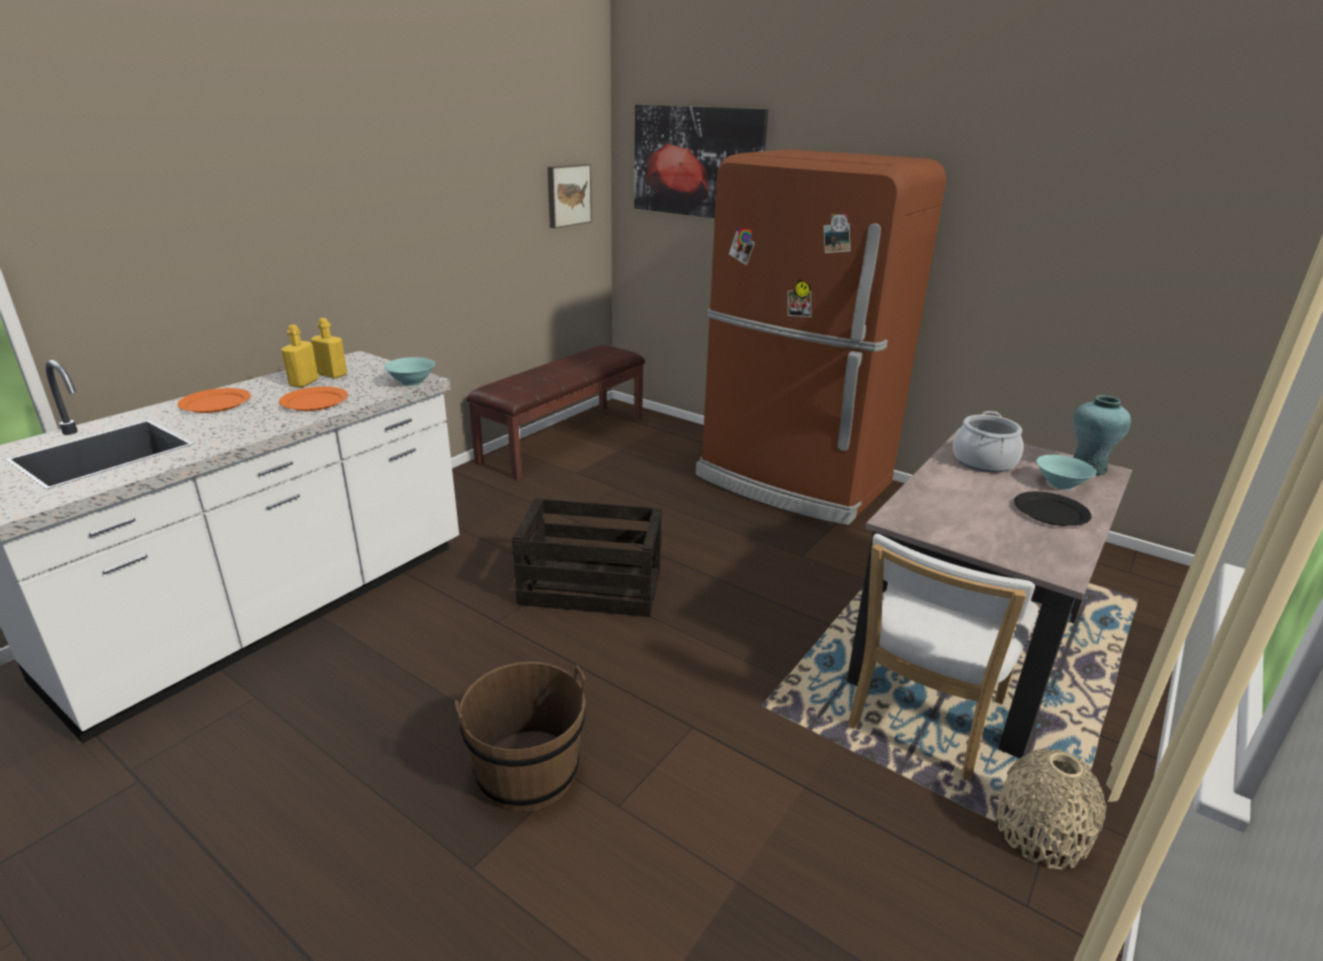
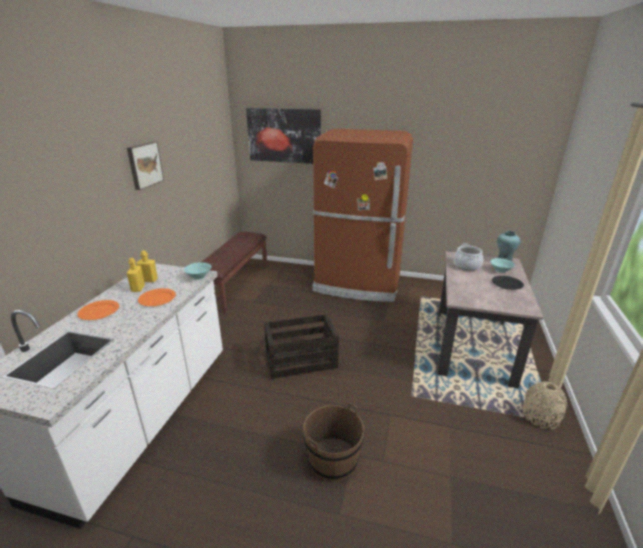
camera: 20 degrees left, 0 degrees up
picture [547,164,592,228] -> picture moved to [127,141,164,190]
white chair [848,534,1038,779] -> none

